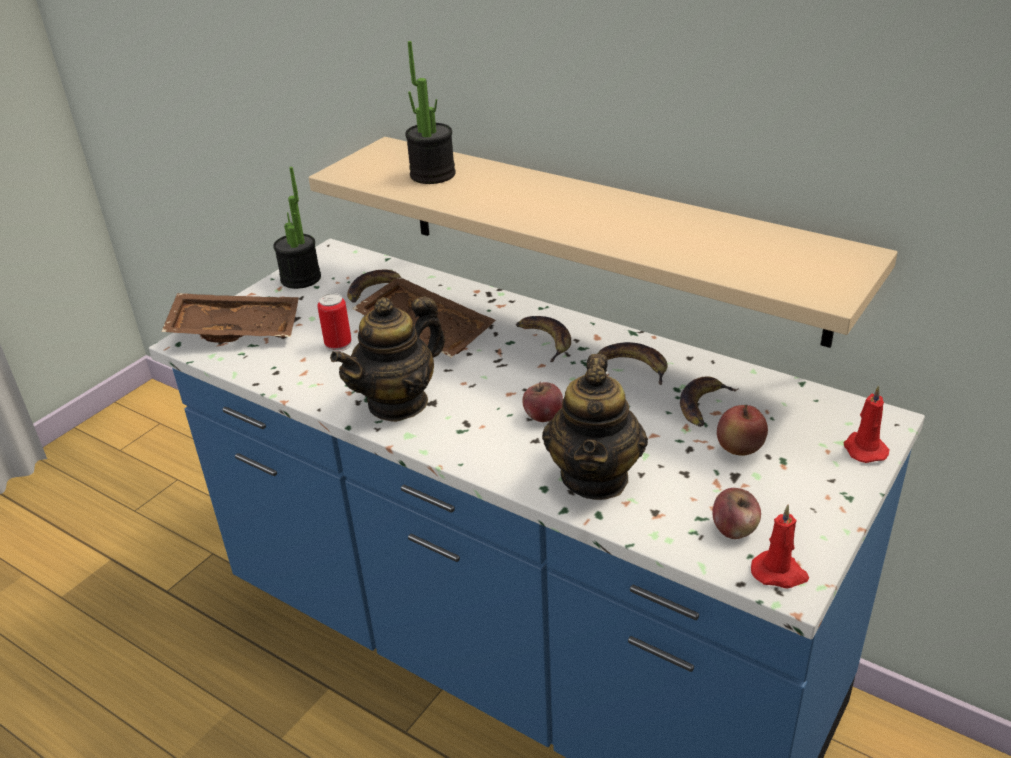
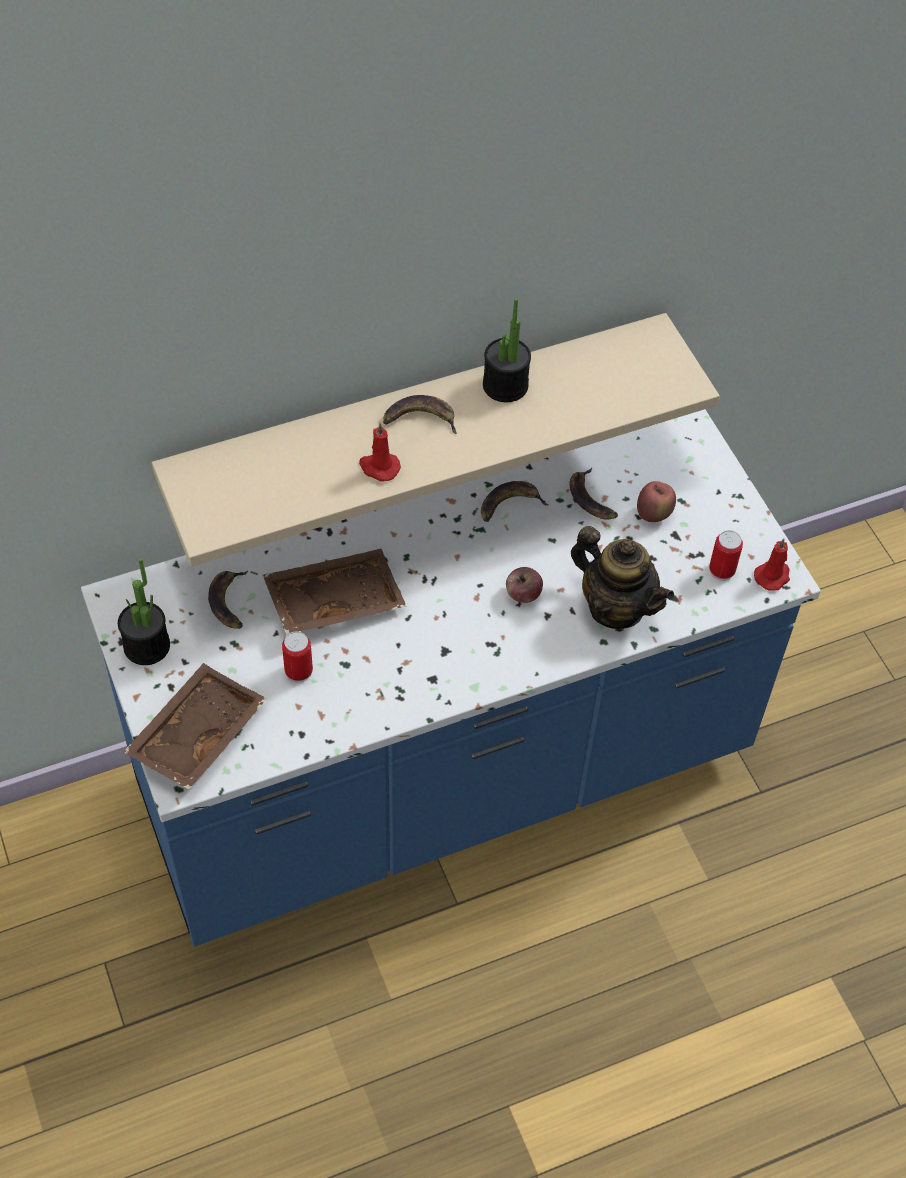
camera: 60 degrees left, 20 degrees up
teapot [330,297,445,422] -> none
potted plant [405,41,456,184] -> potted plant moved to [483,298,531,402]
banana [516,316,571,362] -> banana moved to [383,395,457,434]
apple [712,488,761,539] -> can [709,530,743,581]
red candle [844,385,889,463] -> red candle moved to [359,423,401,482]

